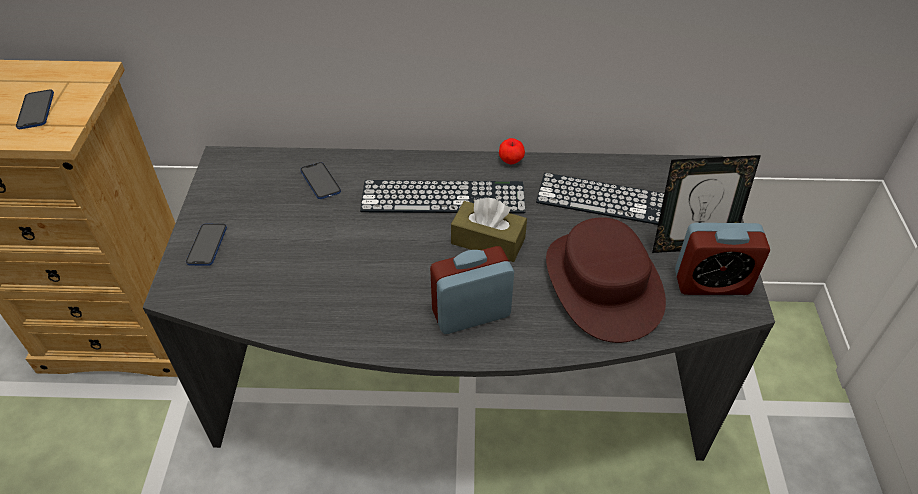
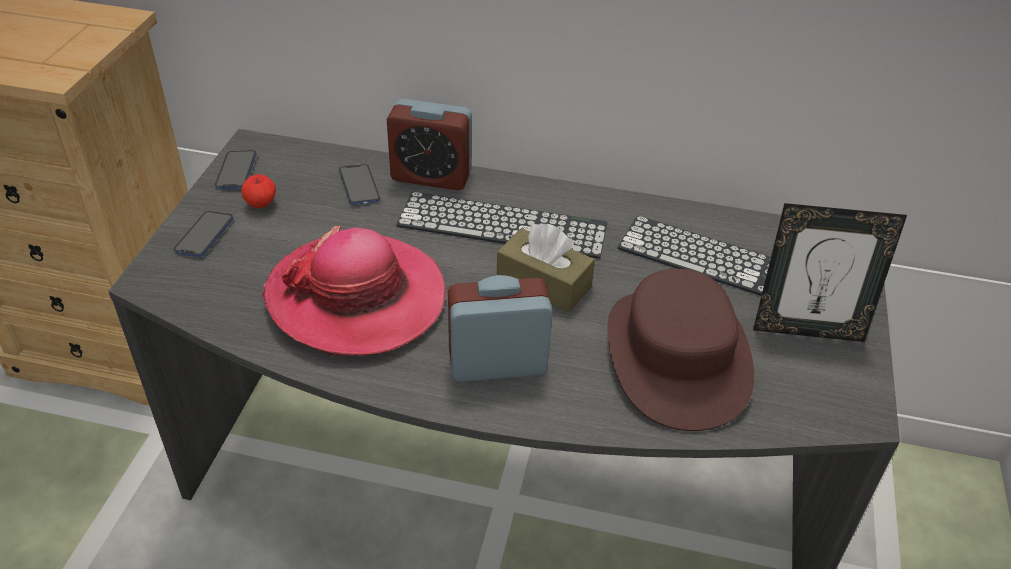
camera: 10 degrees right, 5 degrees down
phone [16,89,54,129] -> phone moved to [215,150,257,190]
apple [499,138,525,164] -> apple moved to [241,174,276,208]
alarm clock [675,223,770,295] -> alarm clock moved to [387,99,472,190]
none -> hat [262,226,445,356]

